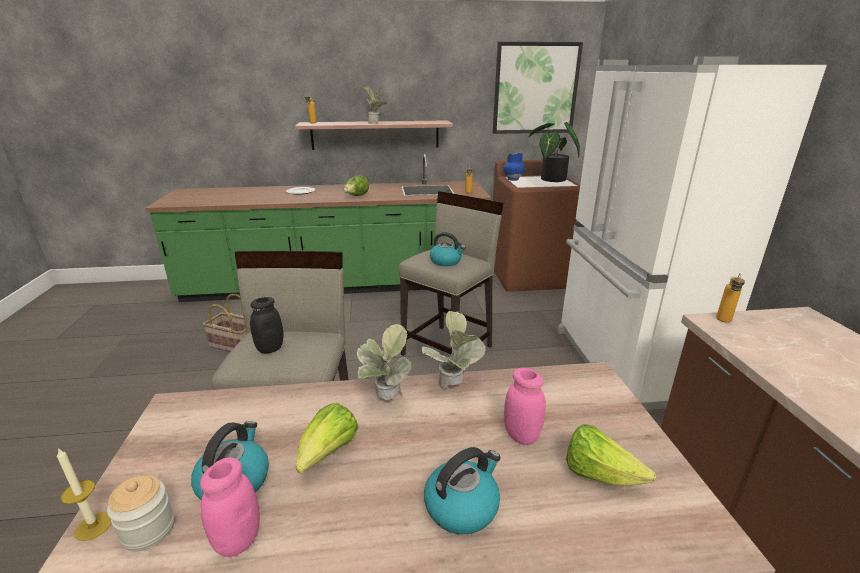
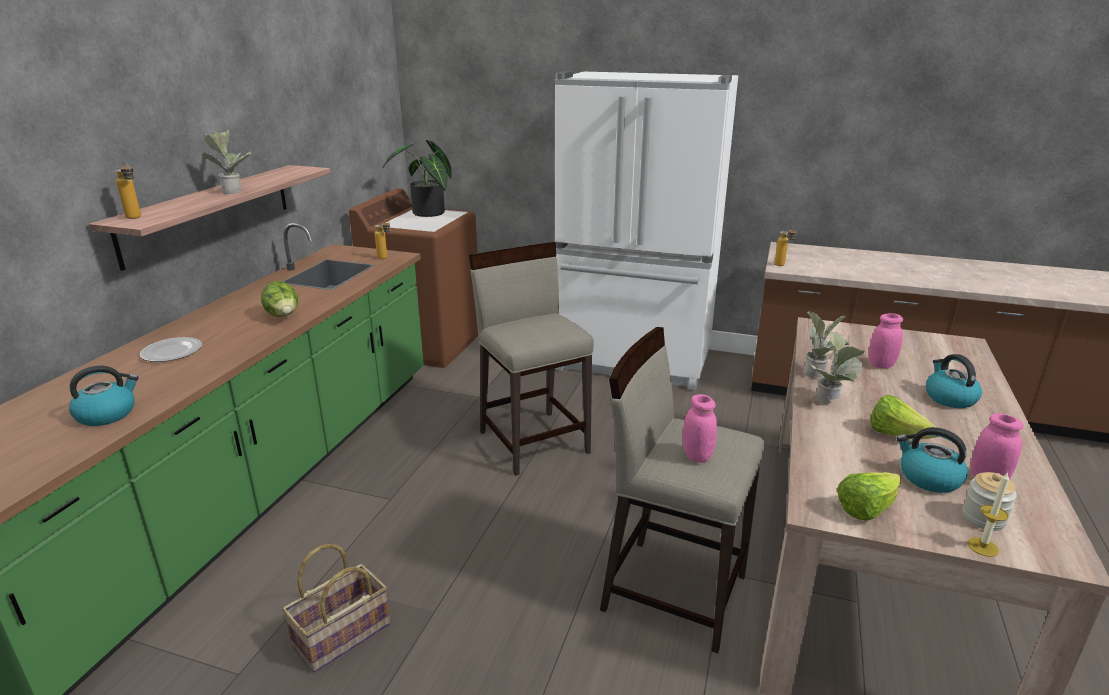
camera: 65 degrees left, 0 degrees up
black jar [250,297,284,354] -> pink jar [683,394,717,463]
kettle [430,232,466,266] -> kettle moved to [69,365,139,426]
picture [493,42,583,134] -> none
blue vase [503,153,525,181] -> none
lettuce [566,424,656,486] -> lettuce moved to [837,472,901,521]

